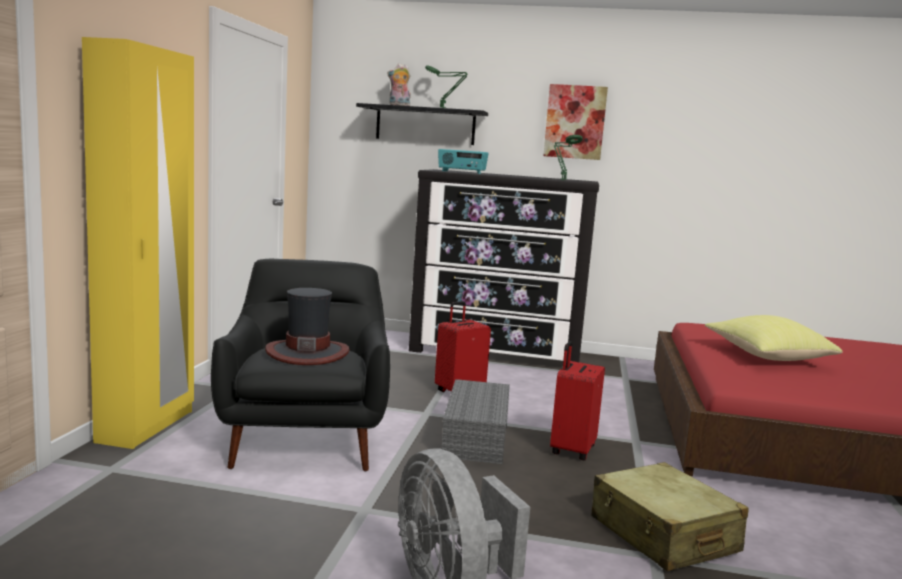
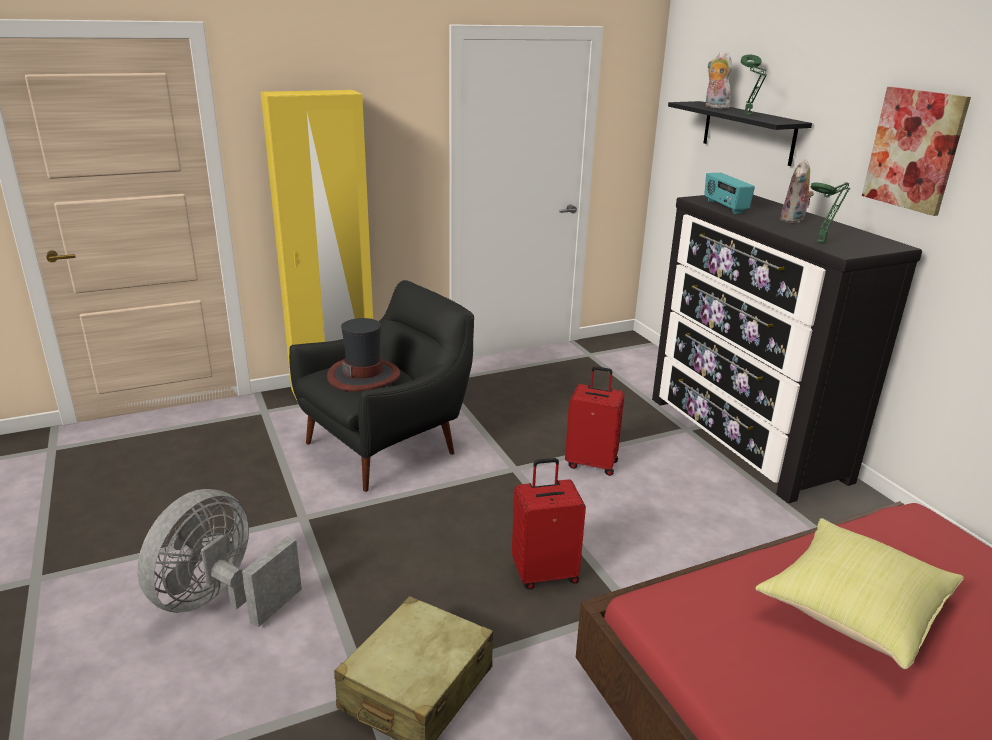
camera: 55 degrees right, 15 degrees up
grey storage box [442,379,510,464] -> none
none -> plush toy [780,159,814,223]

